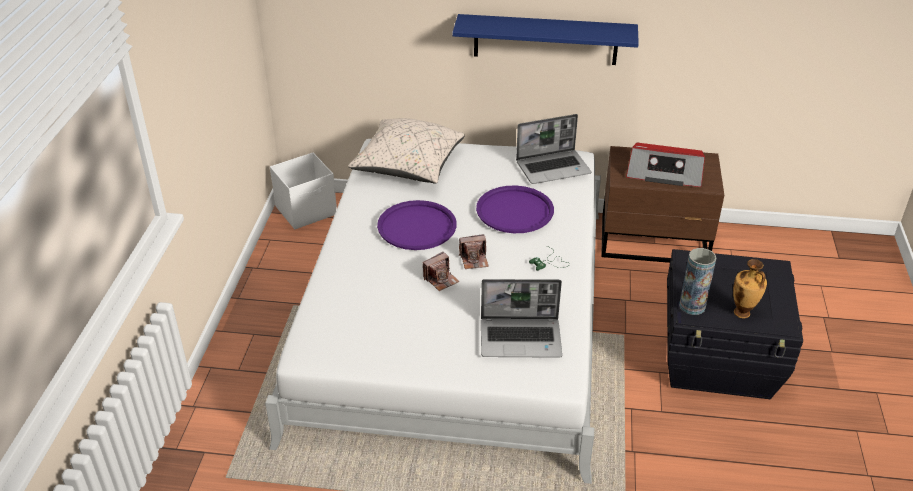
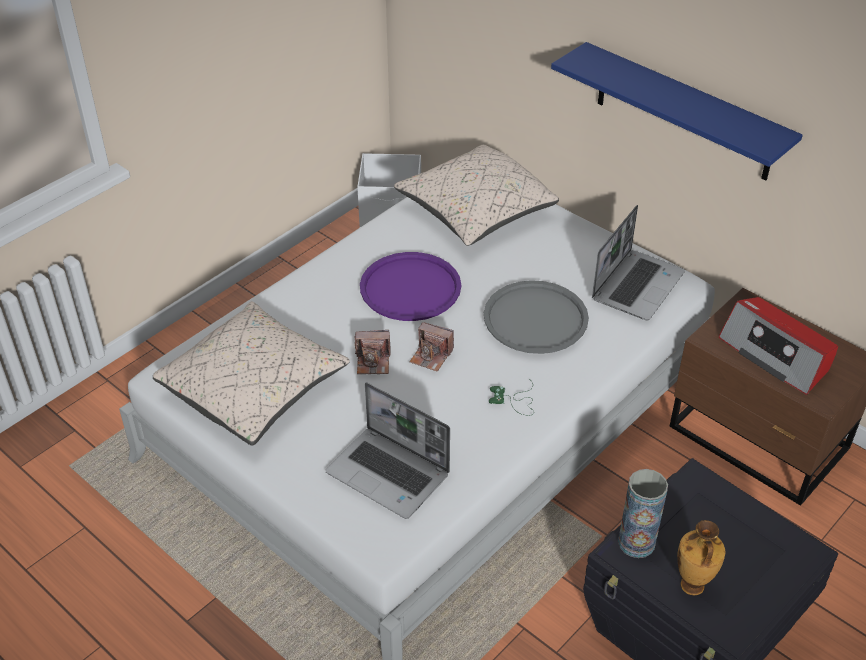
camera: 35 degrees right, 5 degrees up
purple tray [476,186,554,233] -> grey tray [484,280,589,354]
laptop [516,114,591,184] -> laptop turned 75 degrees counterclockwise [592,205,685,320]
none -> beige pillow [153,301,350,446]

